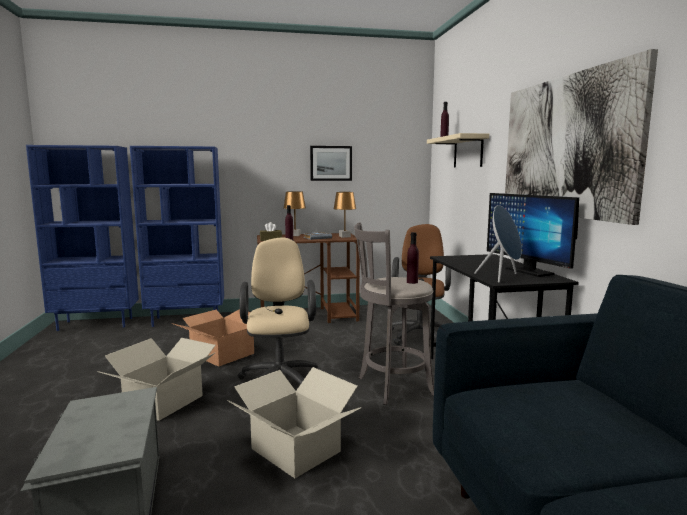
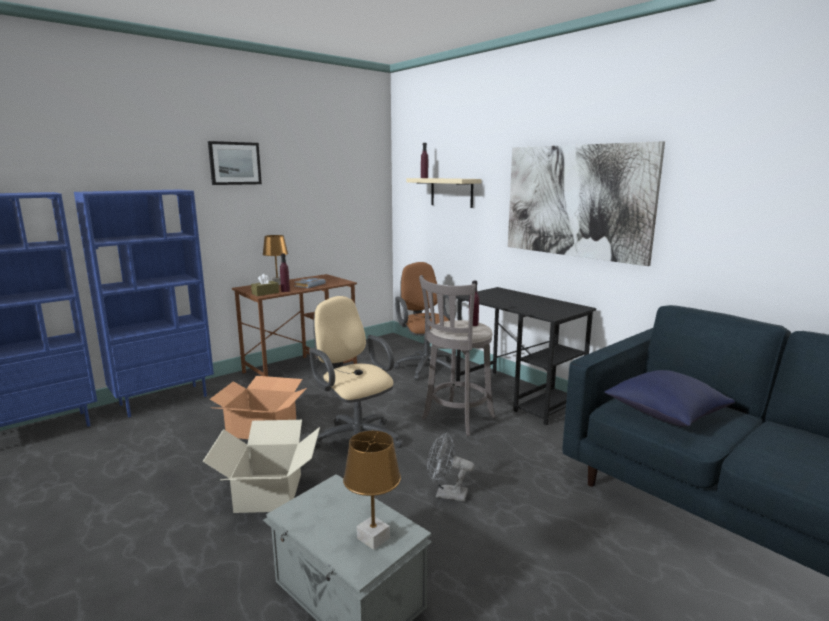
camera: 30 degrees left, 5 degrees up
cardboard box [227,367,362,478] -> grey fan [427,432,475,501]
picture [310,146,352,181] -> picture moved to [208,141,262,185]
brown table lamp [333,192,356,238] -> brown table lamp moved to [343,431,401,550]
blue speaker [474,205,522,283] -> none
monitor [487,193,579,277] -> none
none -> blue pillow [604,370,735,427]

